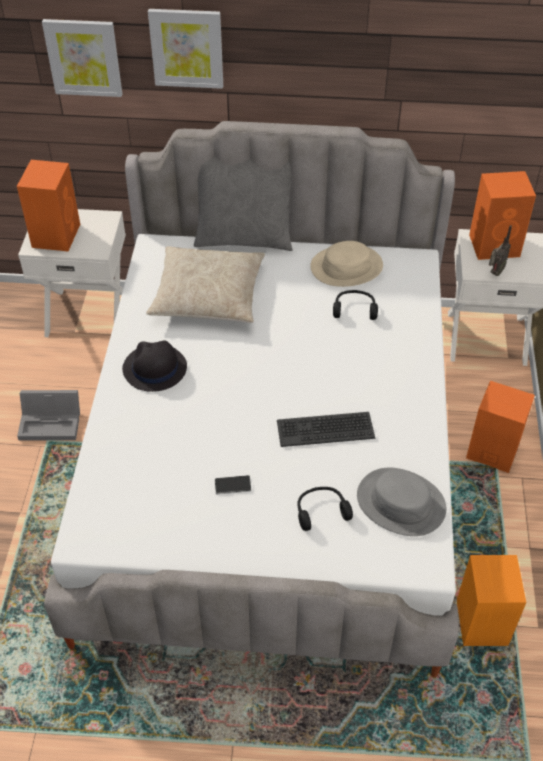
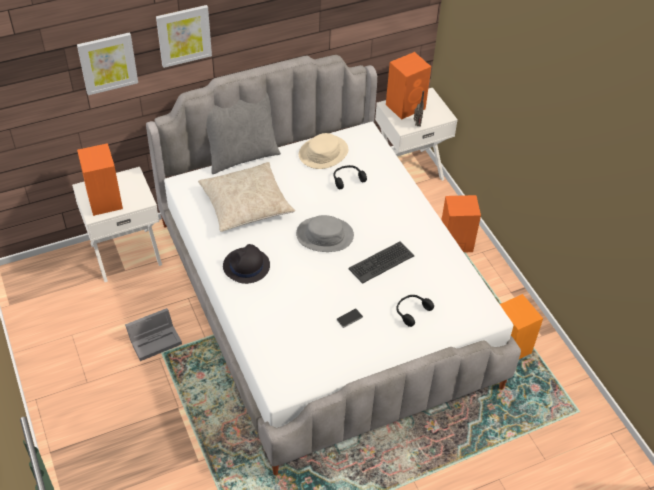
camera: 30 degrees left, 0 degrees up
grey hat [357,467,446,536] -> grey hat moved to [296,215,354,252]

